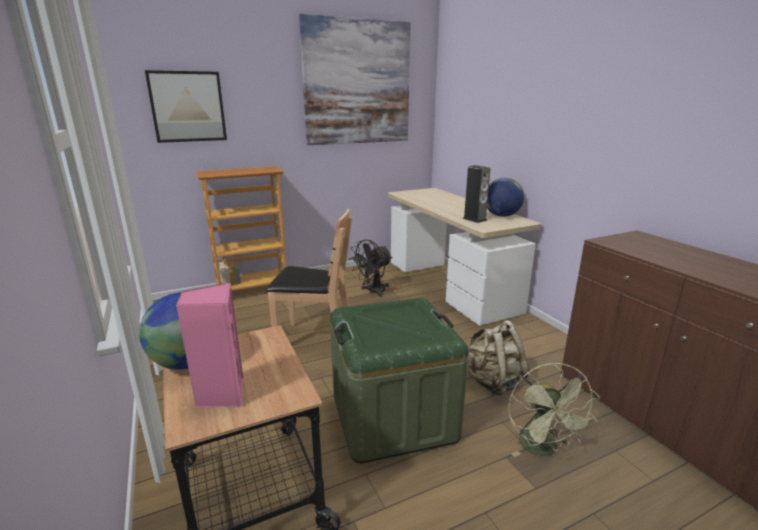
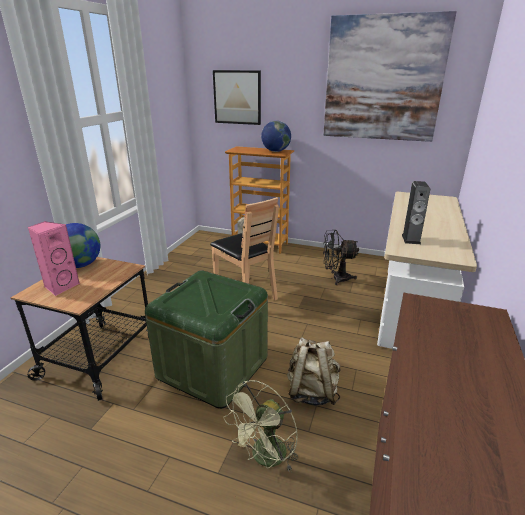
camera: 45 degrees right, 5 degrees up
globe [487,178,524,217] -> globe moved to [261,121,291,152]

